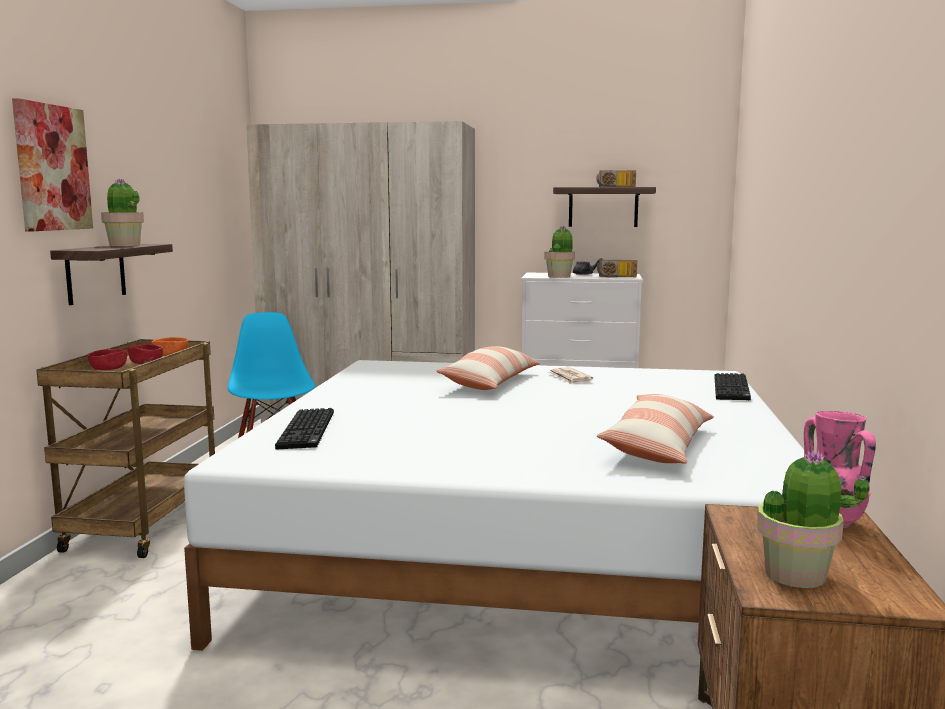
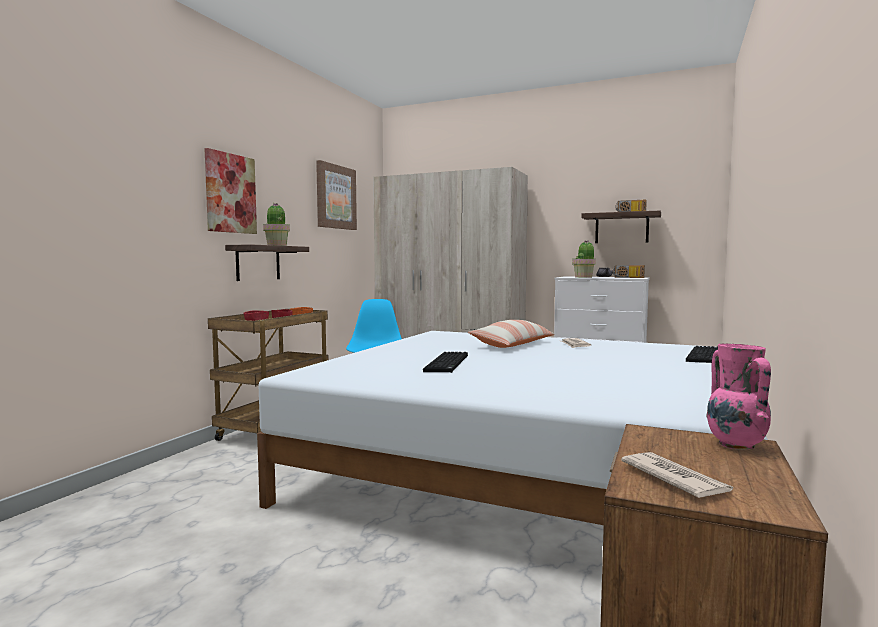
camera: 15 degrees right, 5 degrees down
keyboard [275,408,334,450] -> keyboard moved to [423,352,468,373]
pillow [597,394,714,463] -> none
potted plant [757,450,869,588] -> newspaper [621,452,733,498]
none -> picture [316,160,357,230]

